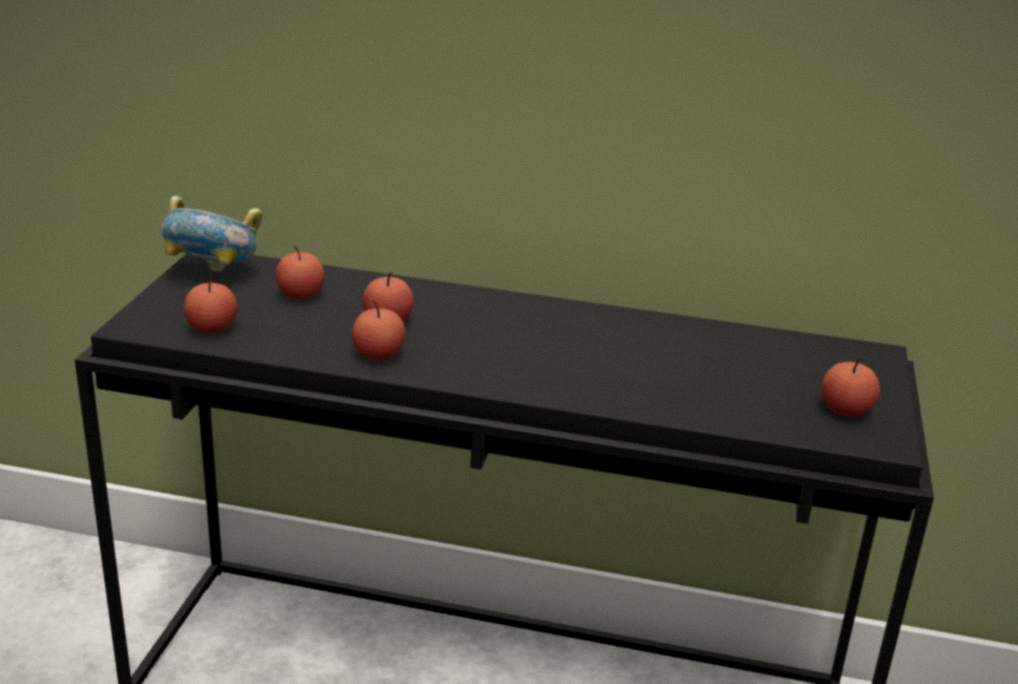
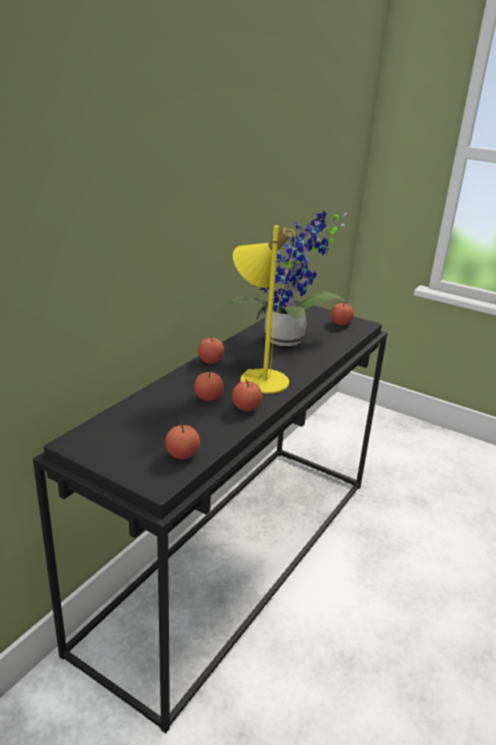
camera: 70 degrees left, 0 degrees up
bowl [161,195,262,272] -> none
apple [276,245,325,300] -> apple moved to [198,335,224,364]
none -> potted plant [230,211,347,346]
none -> yellow table lamp [233,226,296,394]

